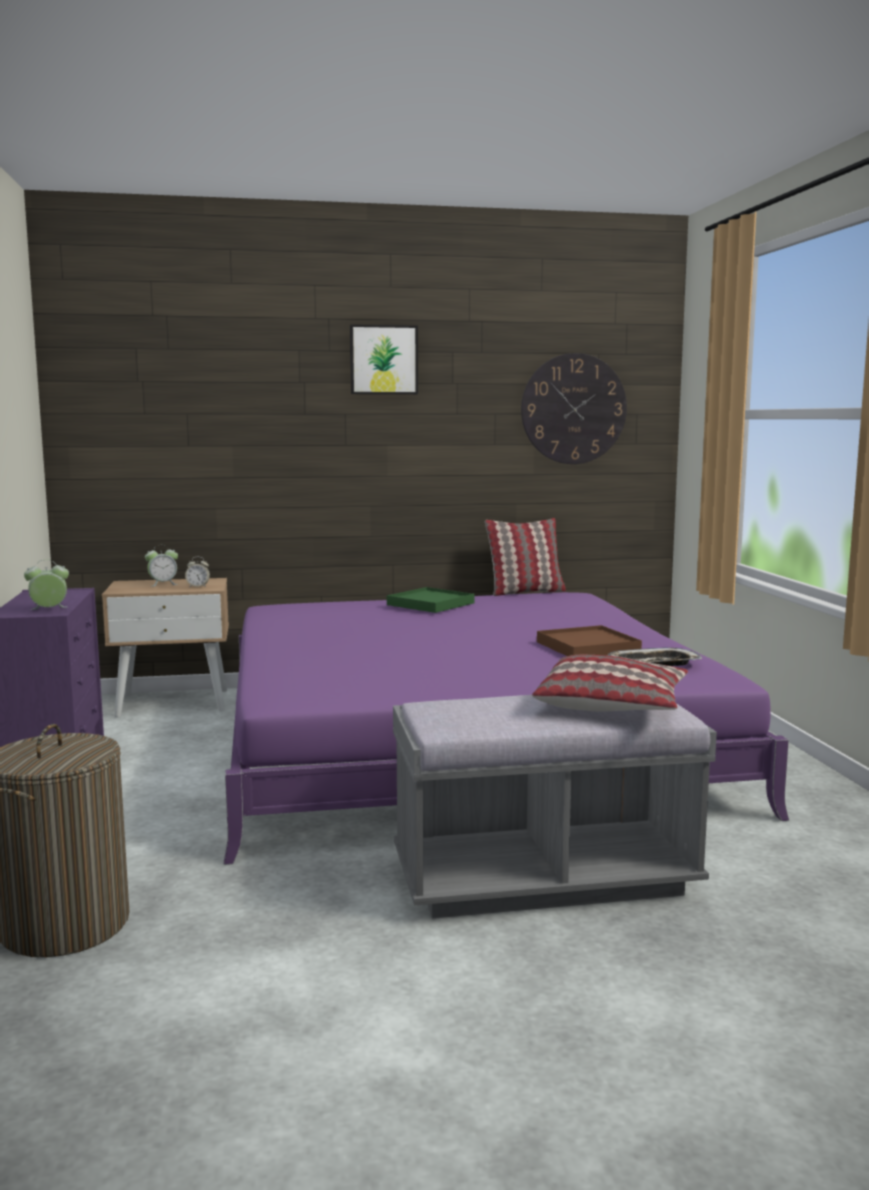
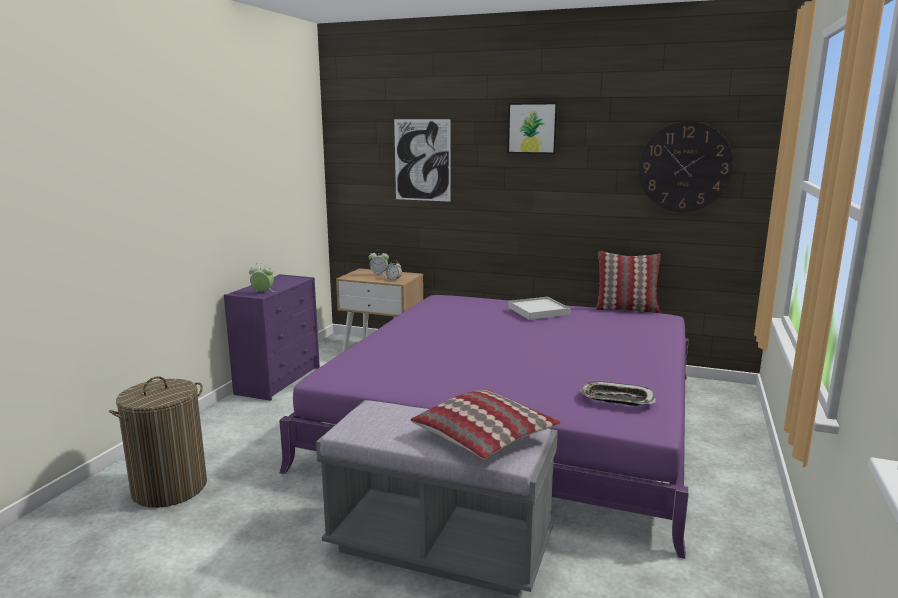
camera: 30 degrees right, 5 degrees up
green tray [387,587,475,613] -> white tray [508,297,571,320]
brown tray [537,625,642,656] -> none
none -> picture [394,119,450,202]

